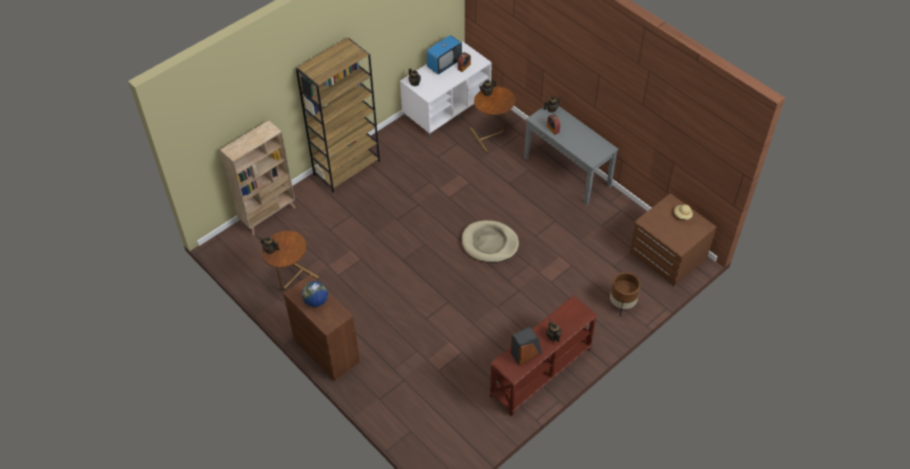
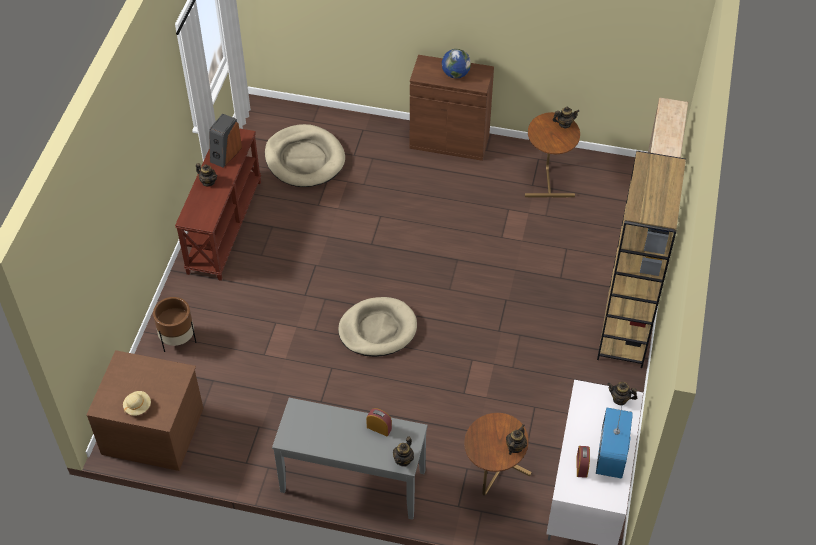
camera: 145 degrees right, 0 degrees up
none -> beige dog bed [265,124,345,187]

